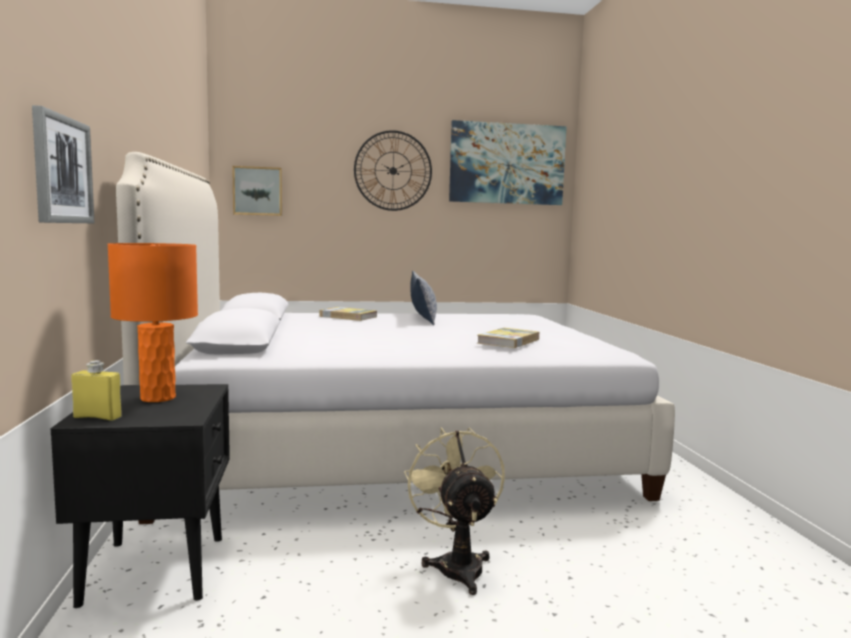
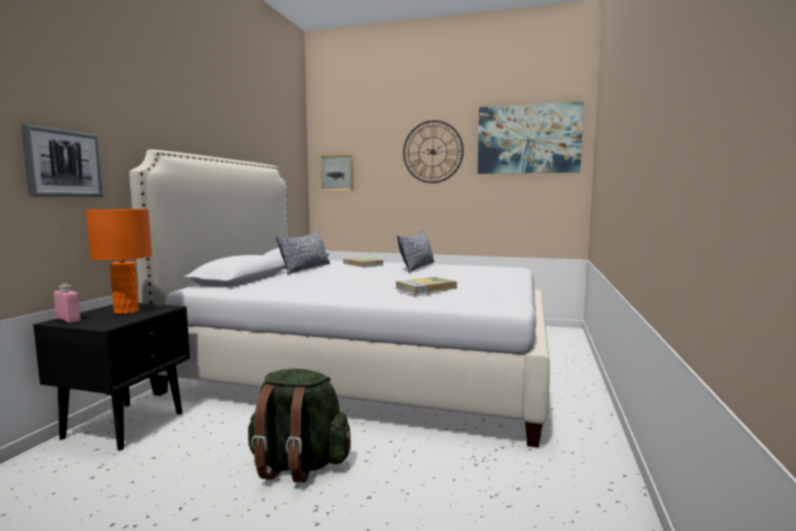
camera: 25 degrees right, 0 degrees up
yellow bottle [71,360,122,421] -> pink bottle [54,284,81,323]
beige fan [404,427,505,595] -> green backpack [248,369,351,483]
none -> pillow [276,231,330,275]

